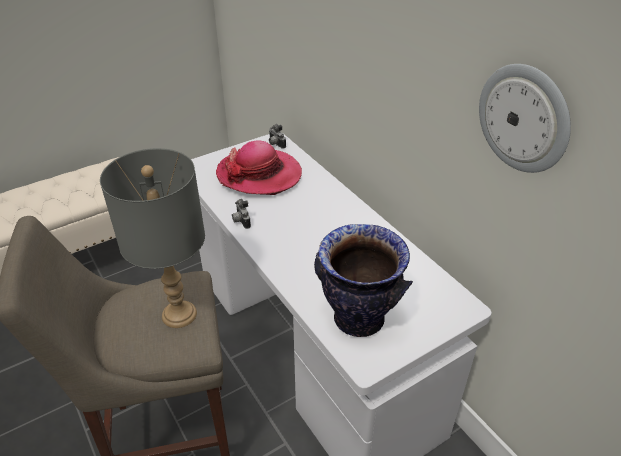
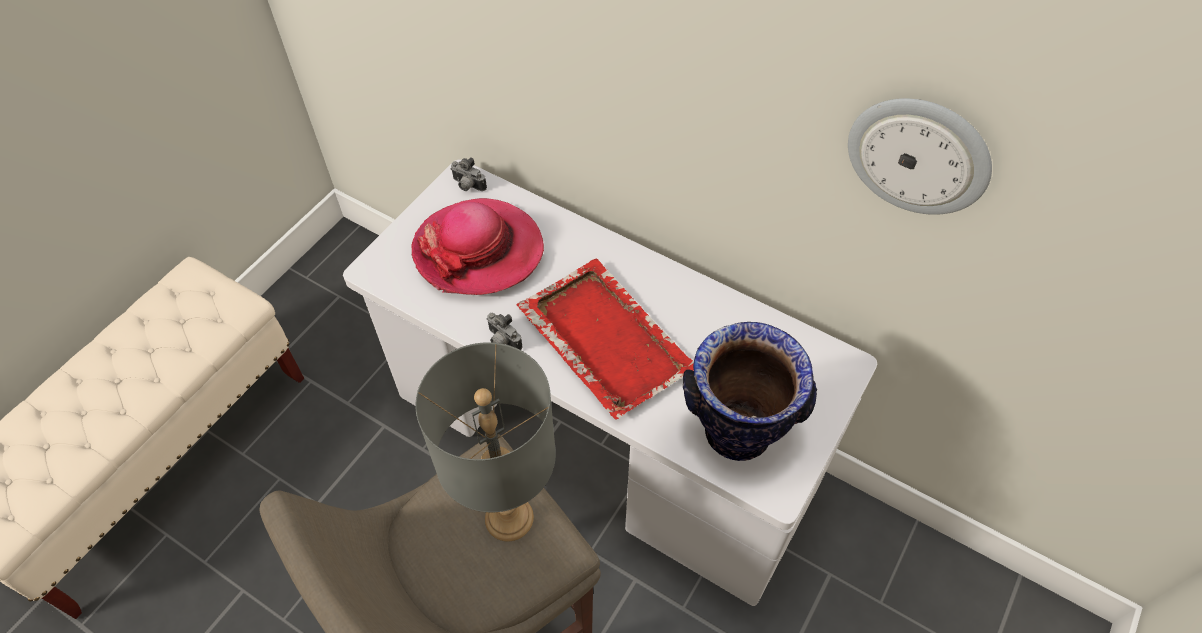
camera: 25 degrees left, 15 degrees up
none -> red tray [517,258,694,420]

